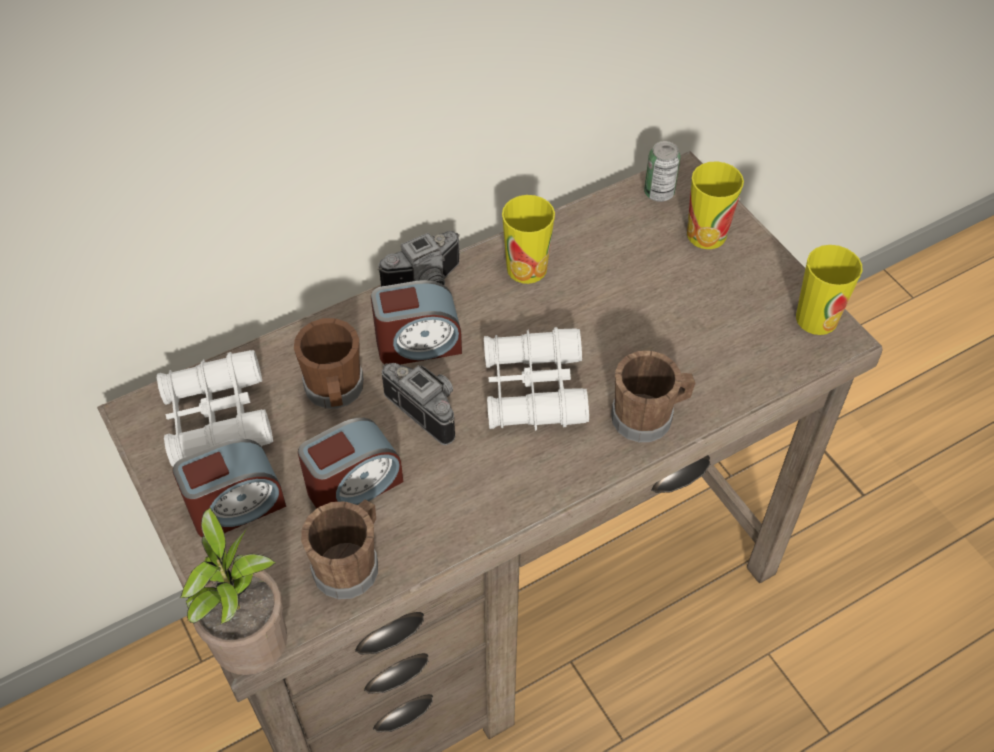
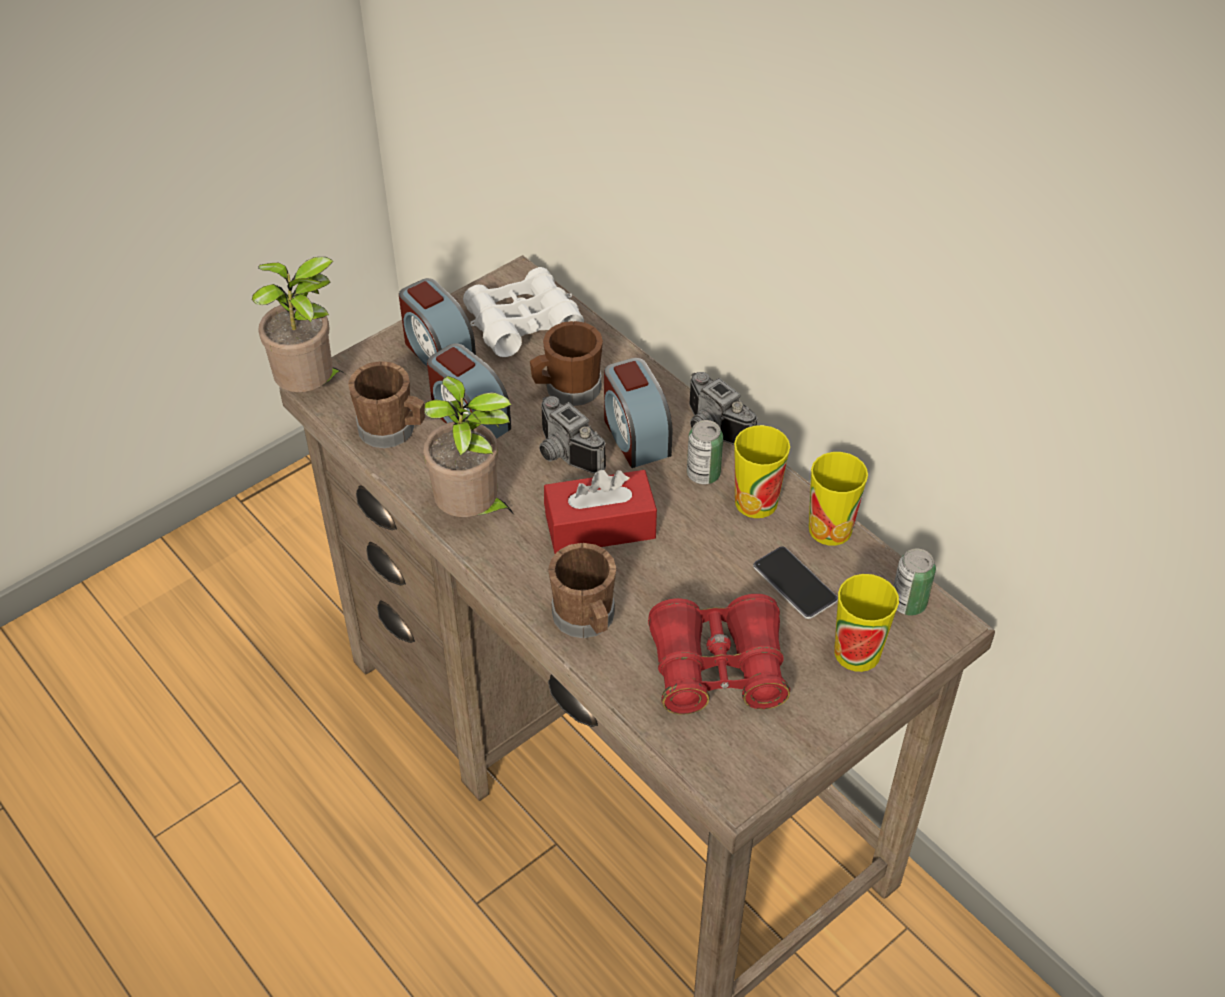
camera: 80 degrees right, 5 degrees down
camera [382,363,455,445] -> camera turned 105 degrees clockwise [540,396,606,474]
white binoculars [484,327,589,431] -> red tissue box [544,470,657,554]
cup [796,245,862,335] -> cup moved to [809,452,868,546]
none -> potted plant [423,376,514,517]
none -> red binoculars [648,594,790,714]
none -> can [687,420,723,484]
none -> phone [753,547,838,619]

